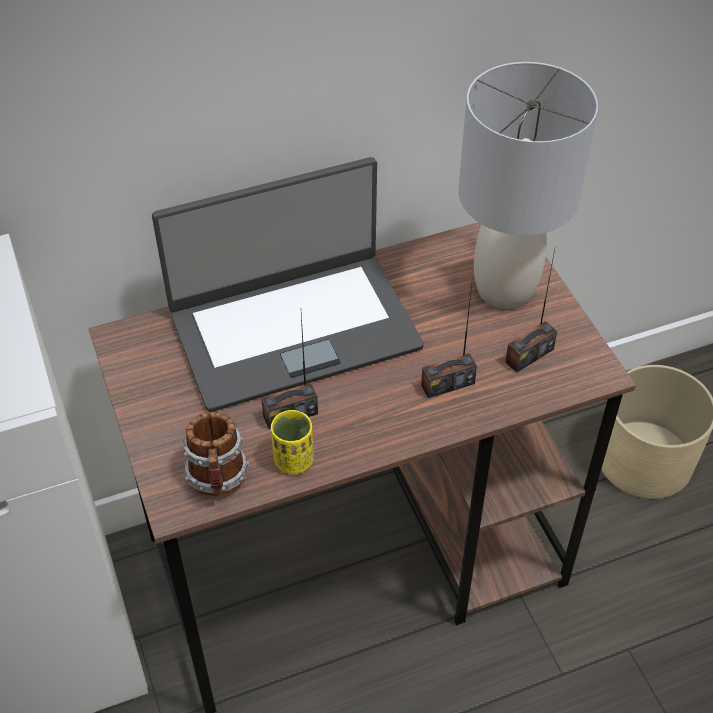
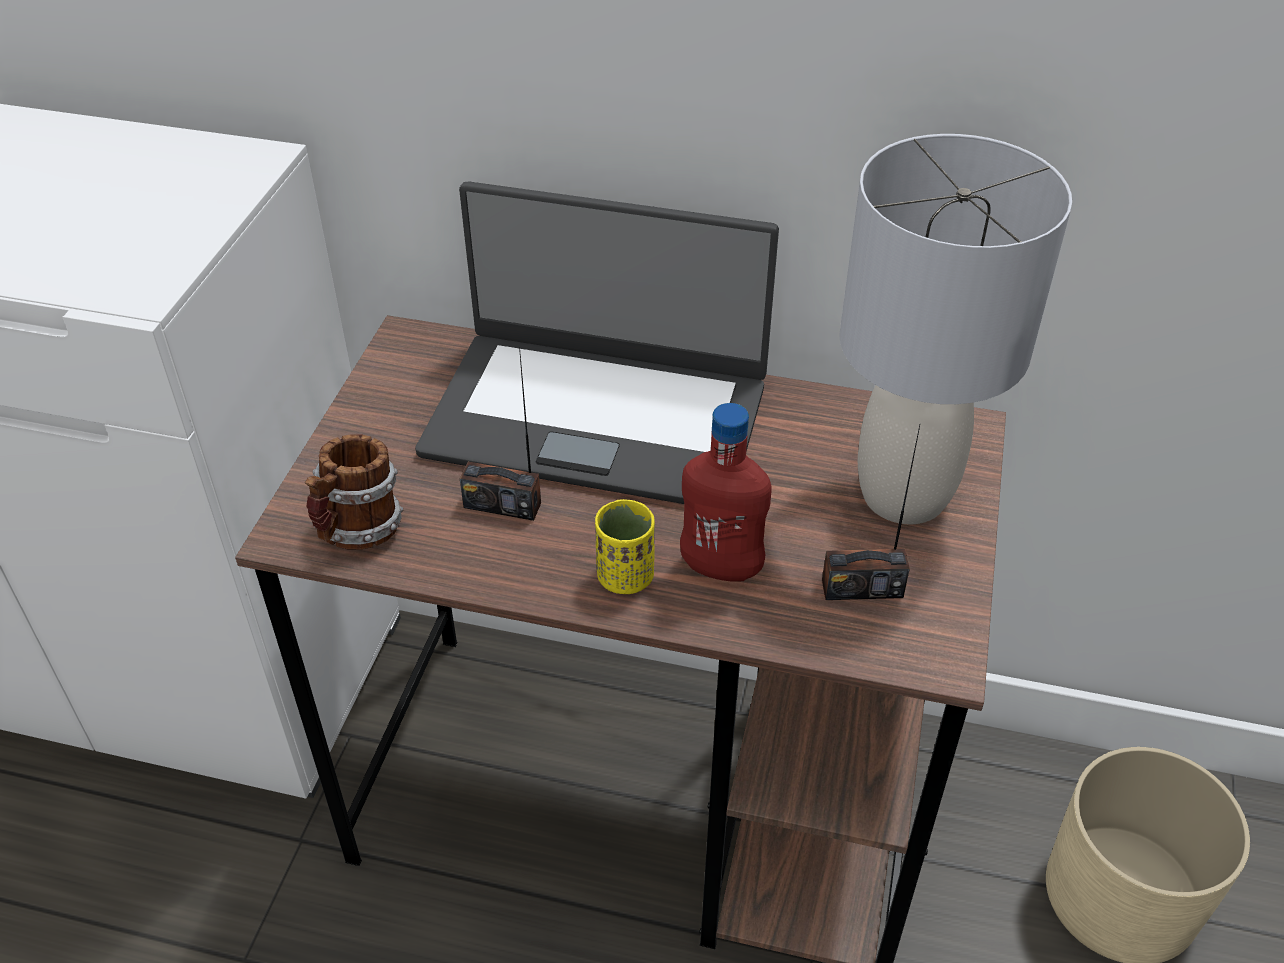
camera: 35 degrees right, 5 degrees down
yellow cup [271,410,314,474] -> yellow cup moved to [595,499,655,594]
radio [421,278,477,398] -> red bottle [680,403,772,582]

